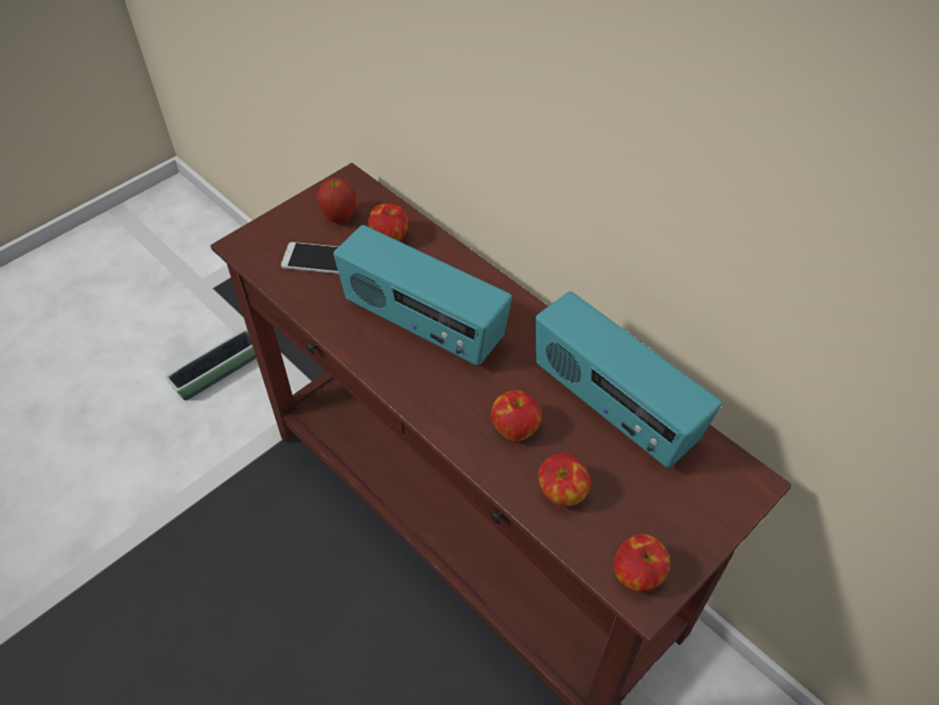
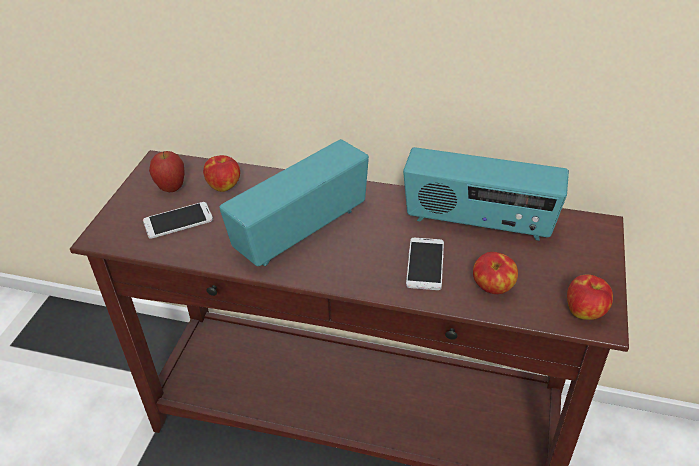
camera: 30 degrees left, 10 degrees down
planter [166,329,256,401] -> none
radio [333,225,512,365] -> radio turned 135 degrees clockwise [219,139,369,266]
apple [491,390,542,441] -> phone [406,238,444,290]

